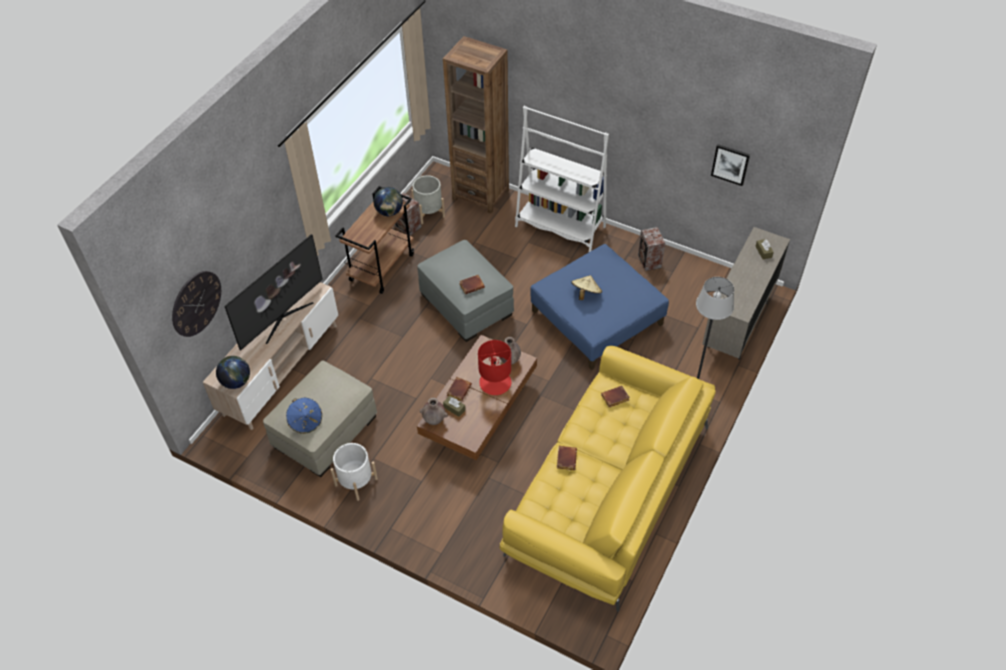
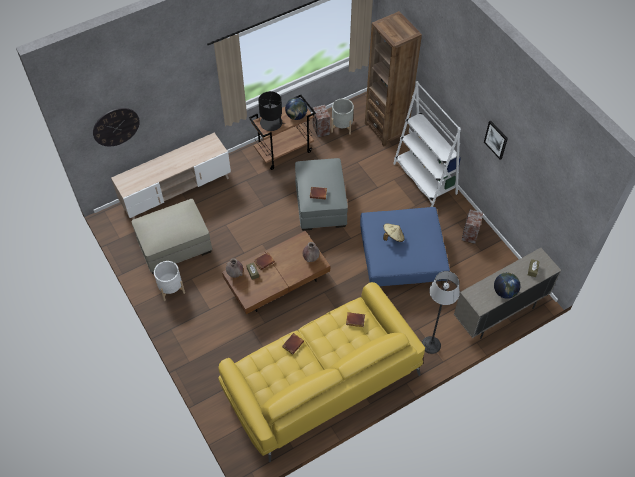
camera: 30 degrees right, 5 degrees up
globe [216,356,250,389] -> globe moved to [494,272,521,299]
television [224,234,323,351] -> none
blue hat [286,398,322,434] -> none
red table lamp [478,340,512,395] -> none
picture [711,144,750,186] -> picture moved to [484,121,508,160]
none -> black table lamp [258,91,285,131]

